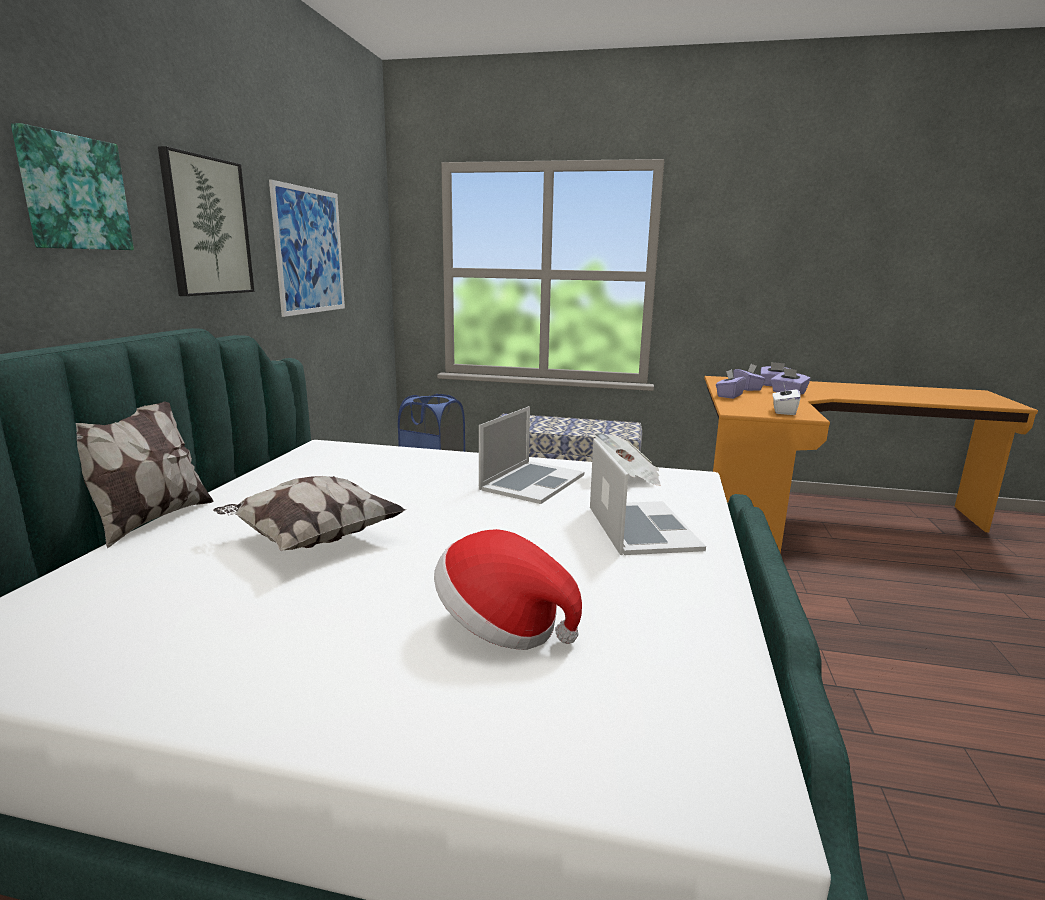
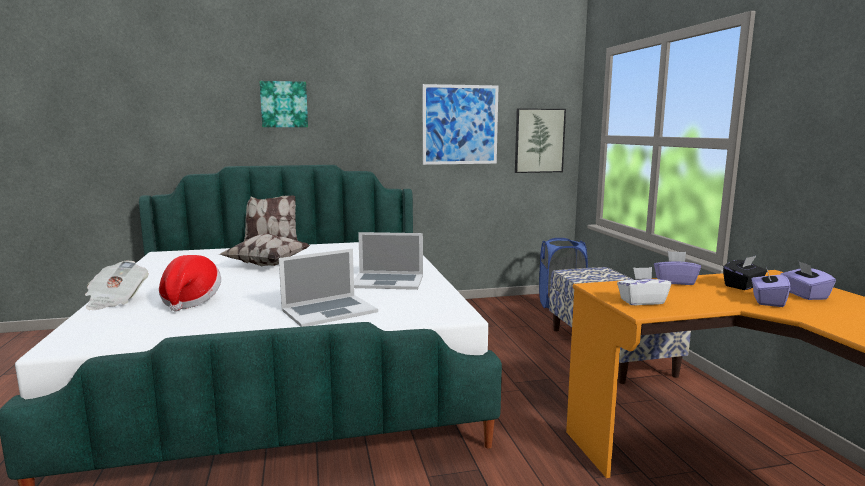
camera: 65 degrees right, 5 degrees down
picture [158,146,254,296] -> picture moved to [515,108,566,173]
newspaper [593,432,661,486] -> newspaper moved to [85,261,148,310]
purple tissue box [733,364,766,391] -> black tissue box [723,256,767,290]

